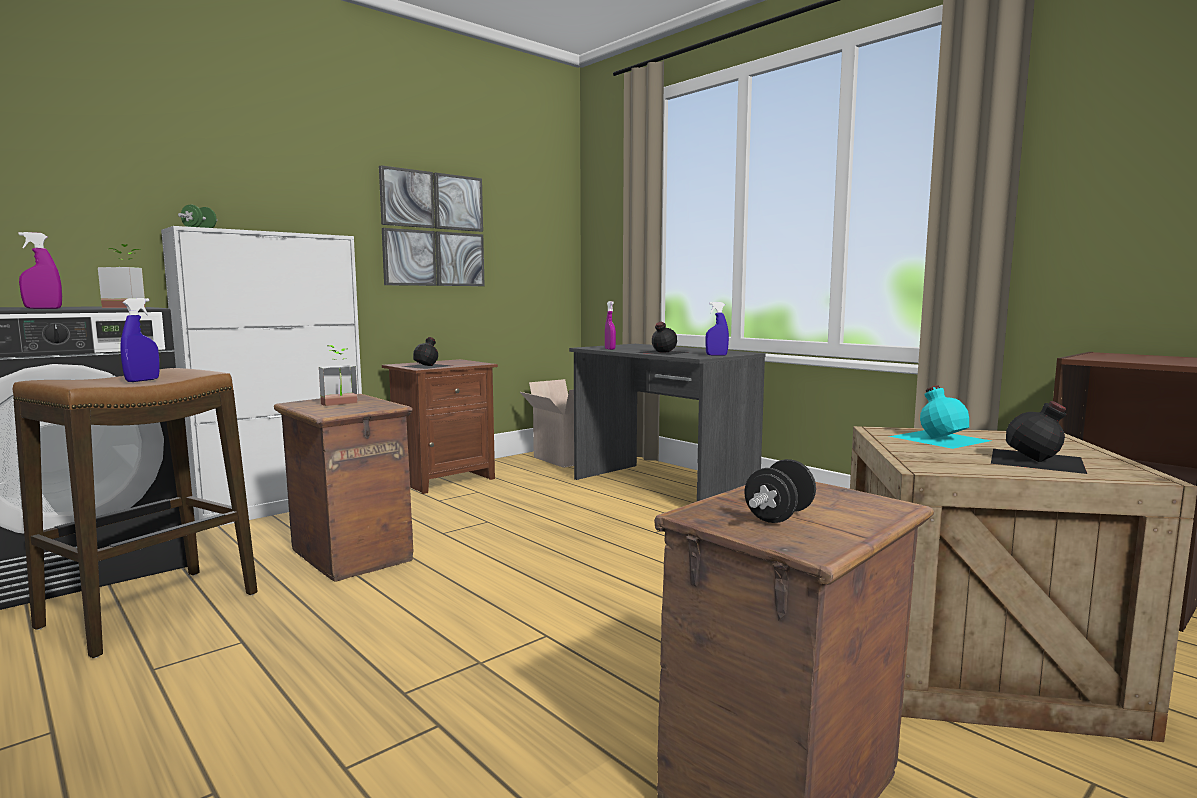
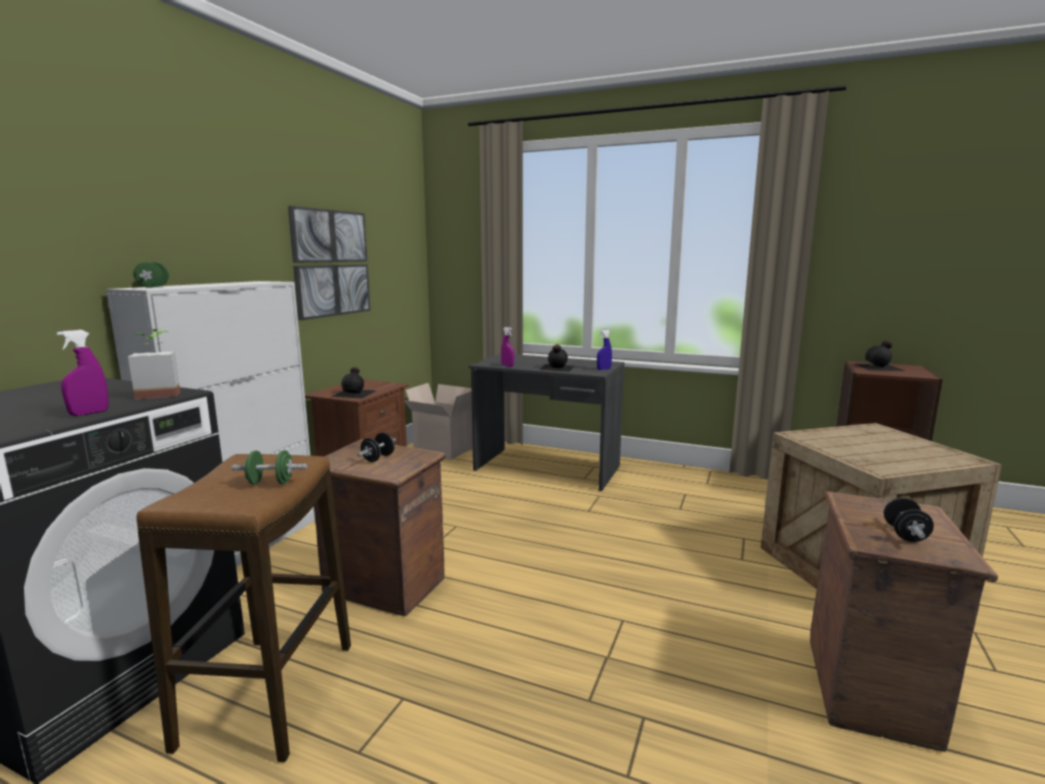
camera: 25 degrees left, 5 degrees up
blue spray bottle [120,298,159,382] -> green dumbbell [231,450,307,485]
potted plant [319,345,358,406] -> black dumbbell [357,432,396,462]
turquoise bottle [889,385,991,449] -> none
black bottle [991,401,1087,474] -> black bottle moved to [854,341,905,371]

